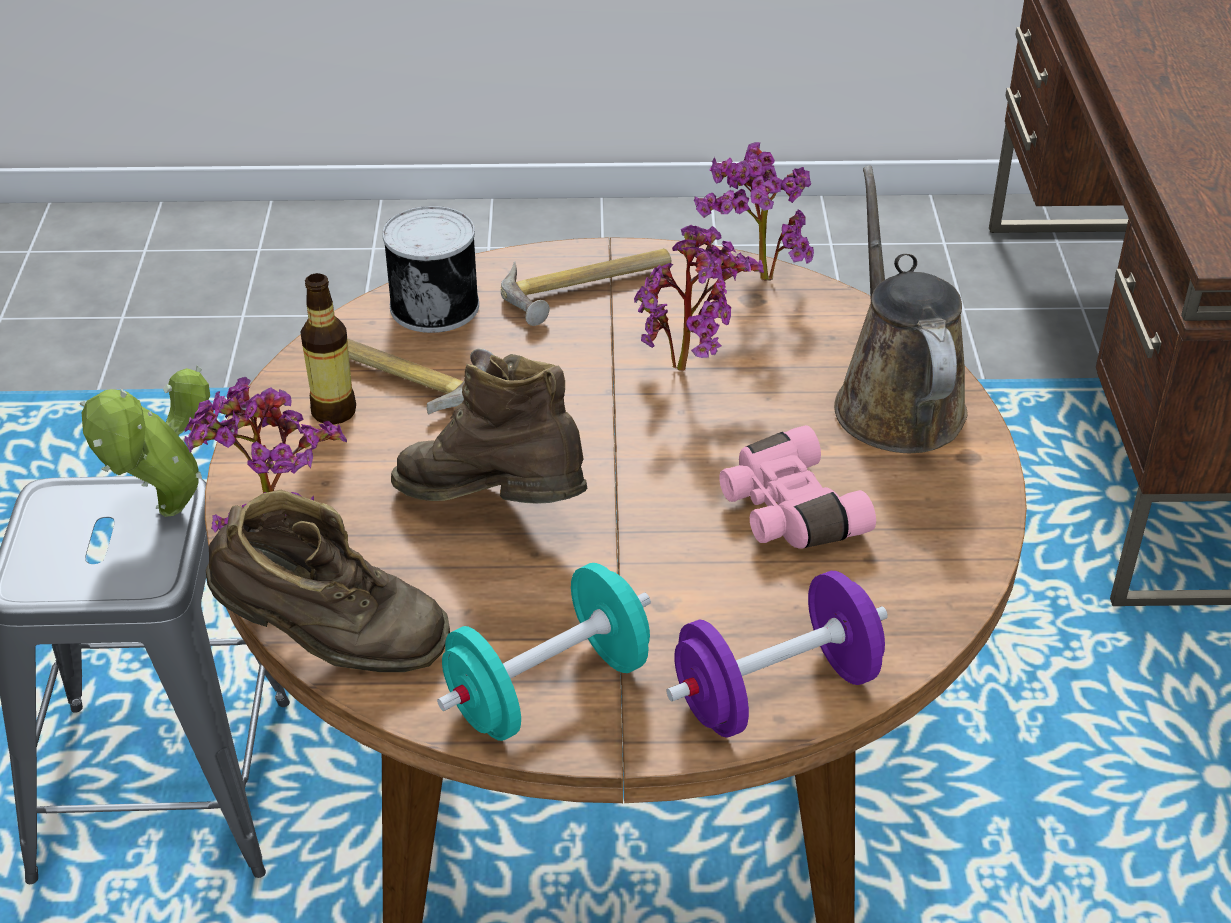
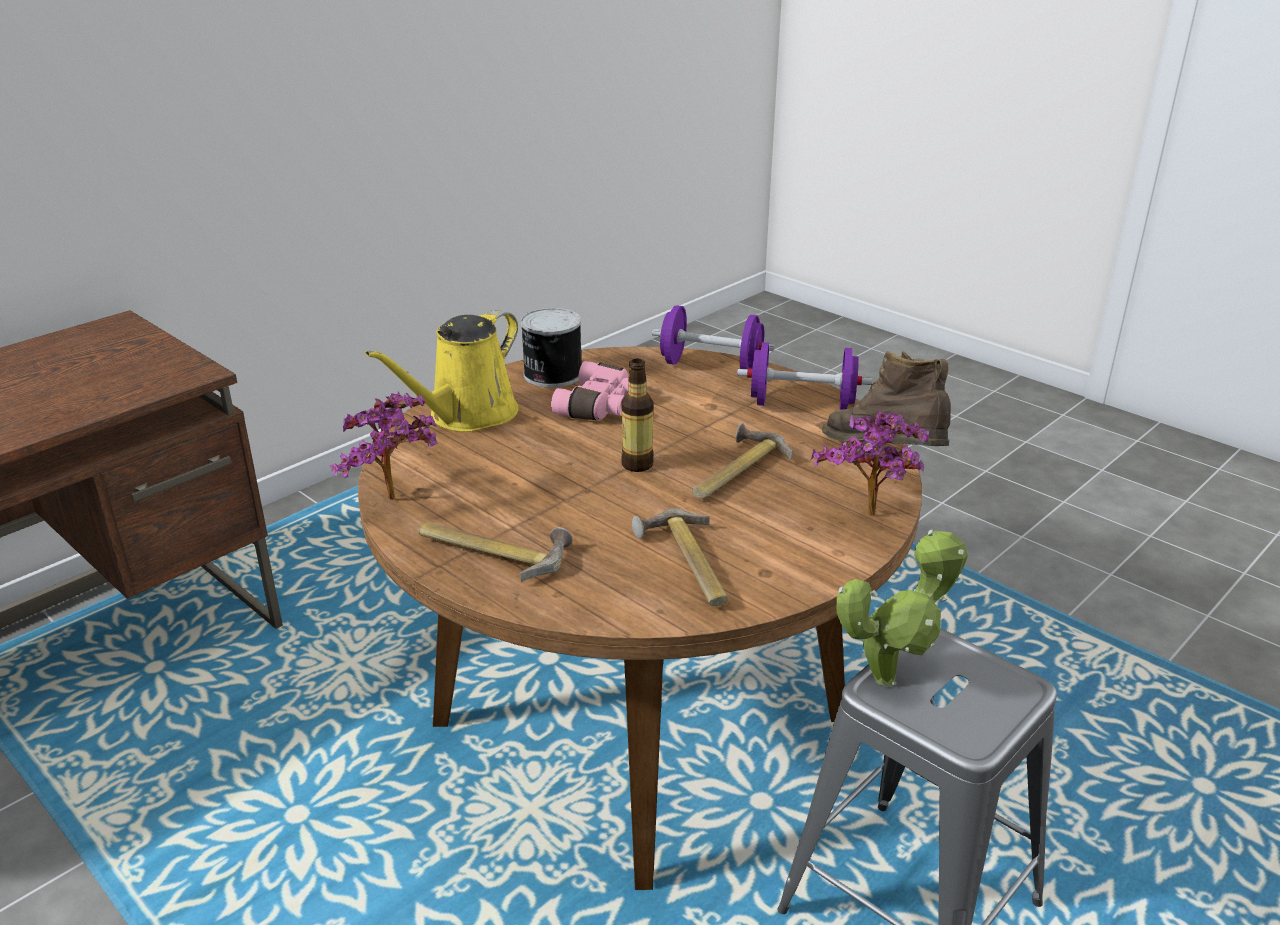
camera: 135 degrees left, 10 degrees down
bottle [300,273,356,425] -> bottle moved to [621,359,654,472]
can [382,206,479,333] -> can moved to [521,308,581,388]
brown boot [391,354,587,504] -> hammer [692,423,793,498]
turquoise dumbbell [437,563,651,741] -> purple dumbbell [737,342,872,410]
potted plant [634,225,764,371] -> none
brown watering can [834,165,968,453] -> yellow watering can [365,310,519,432]

